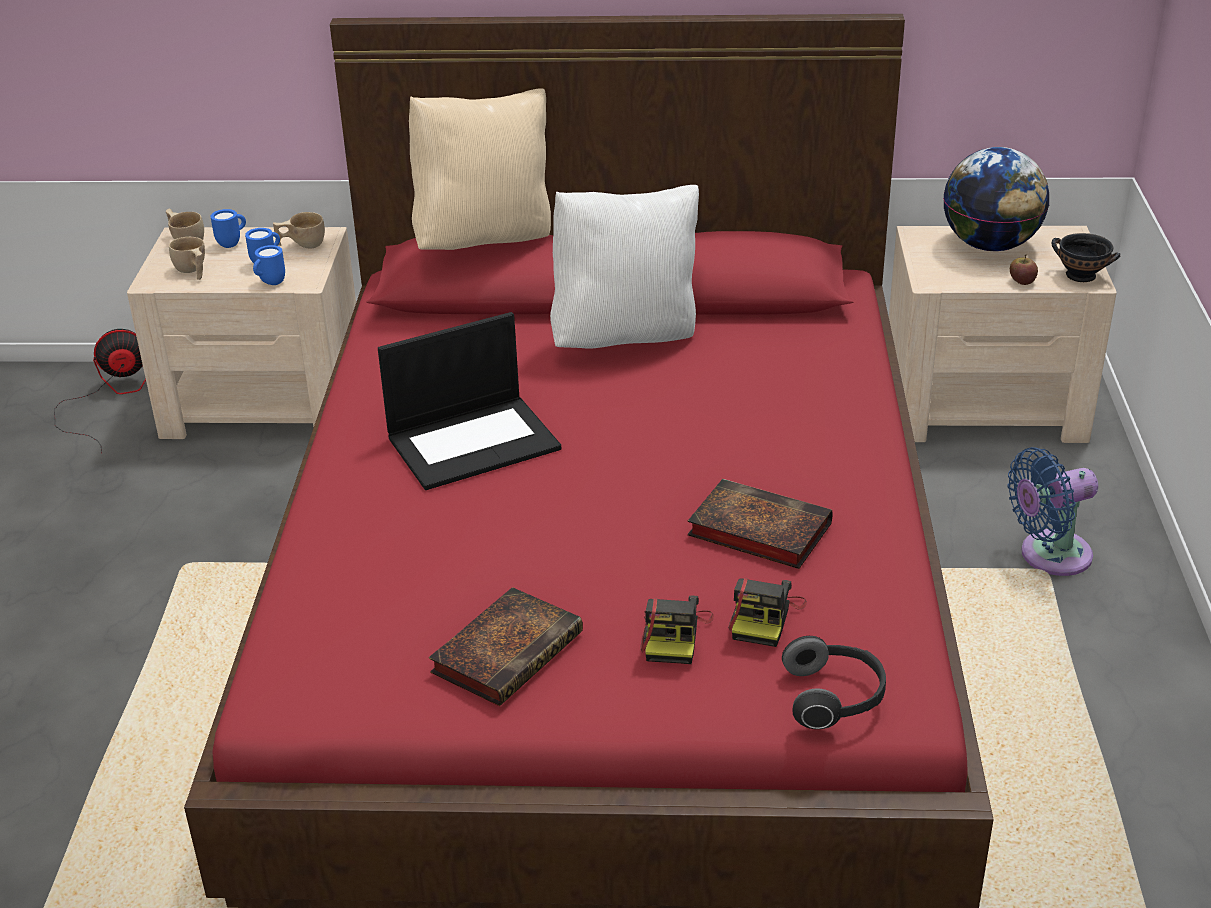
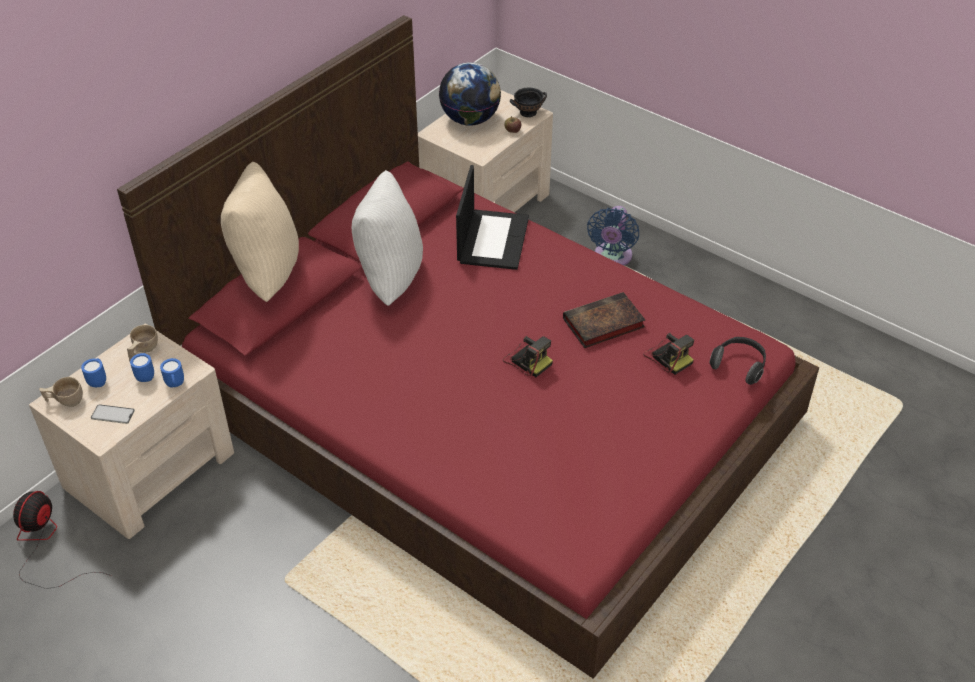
camera: 55 degrees left, 10 degrees up
beige cup [169,237,205,280] -> phone [91,404,135,424]
laptop [378,312,561,490] -> laptop moved to [456,165,529,270]
book [429,587,583,706] -> none
camera [640,595,714,664] -> camera moved to [503,336,553,377]

